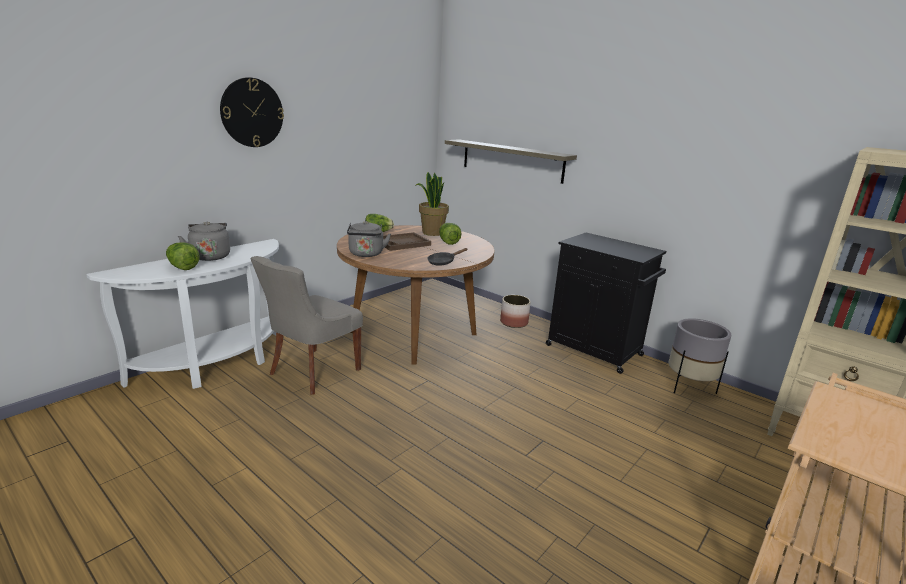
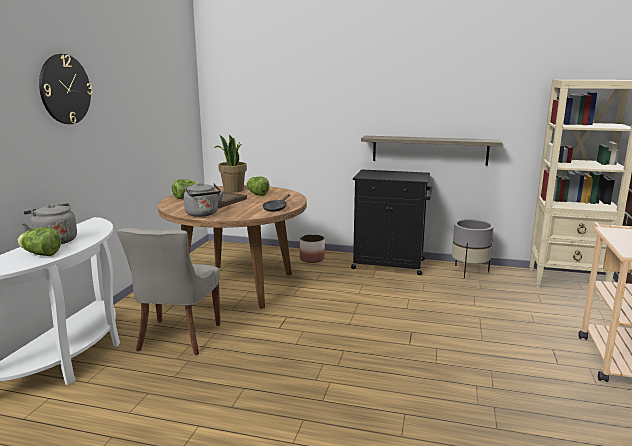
camera: 25 degrees left, 5 degrees down
shelf [445,139,577,184] -> shelf moved to [361,136,503,166]

